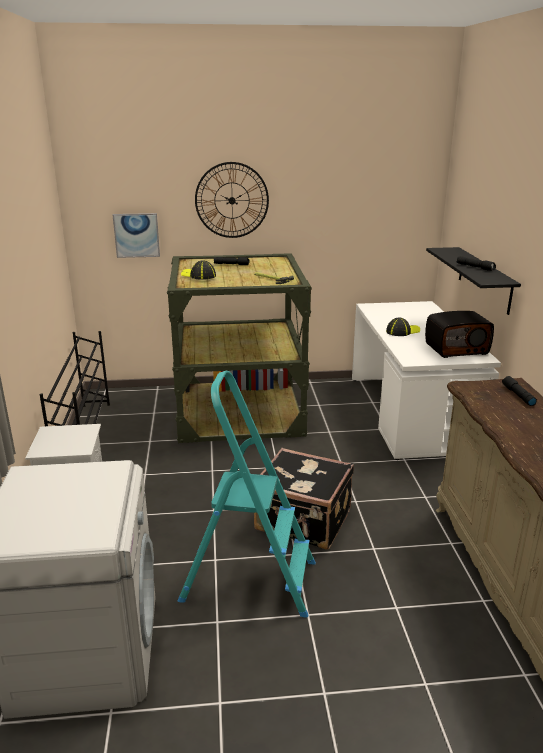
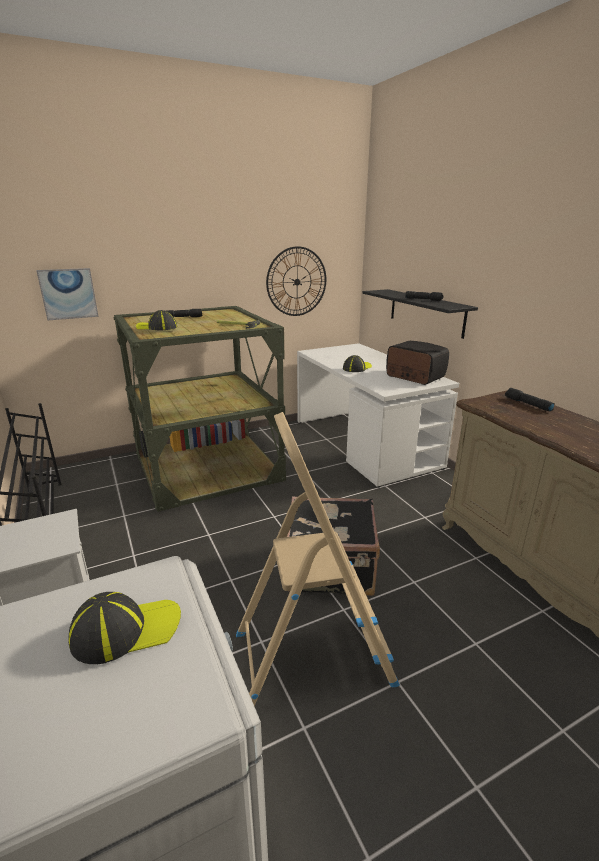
camera: 20 degrees left, 0 degrees up
turquoise step ladder [178,371,316,617] -> beige step ladder [236,412,400,706]
wall clock [195,162,269,238] -> wall clock moved to [266,246,326,316]
radio [425,311,494,358] -> radio turned 105 degrees counterclockwise [386,341,449,385]
none -> cap [68,592,181,664]

